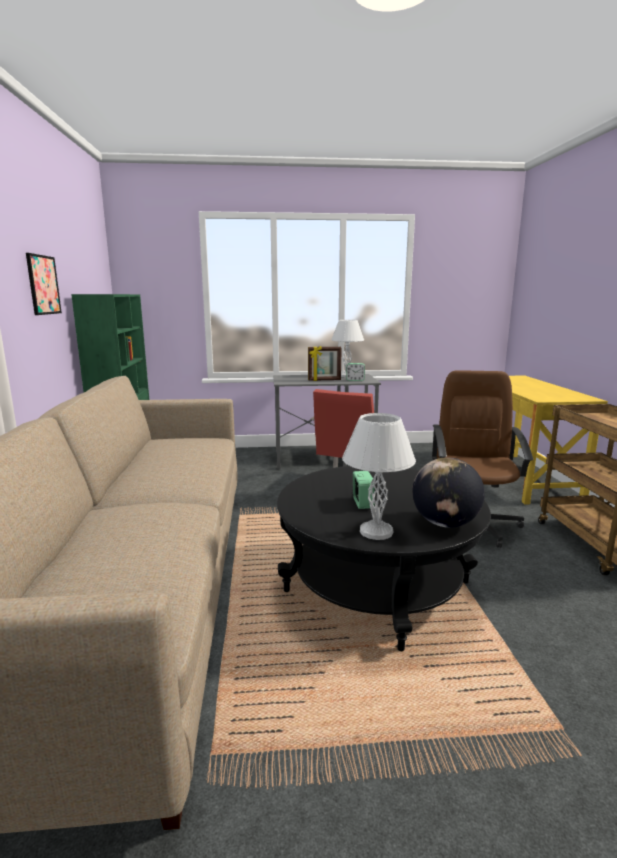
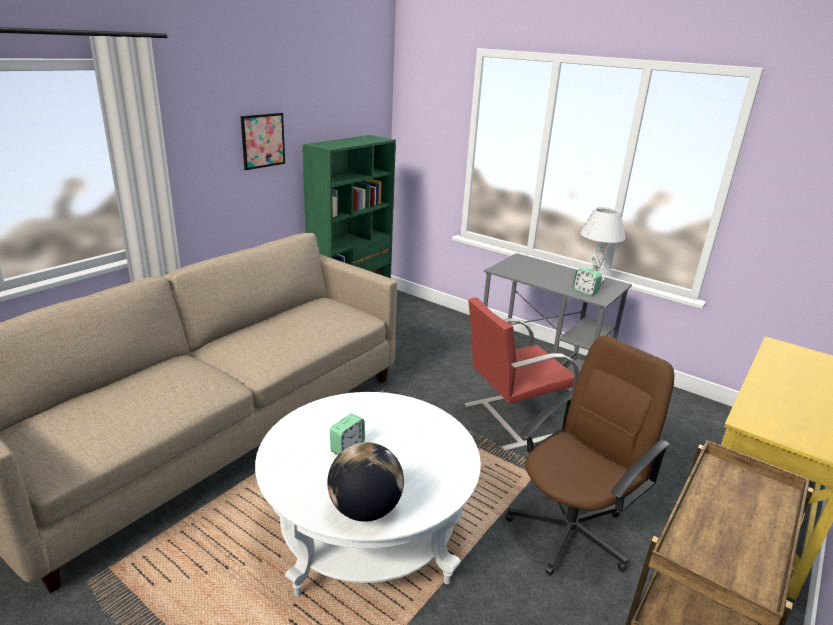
camera: 40 degrees right, 10 degrees up
black coffee table [277,466,491,651] -> white coffee table [255,392,481,597]
picture frame [308,346,342,381] -> none
white table lamp [342,413,416,540] -> none

